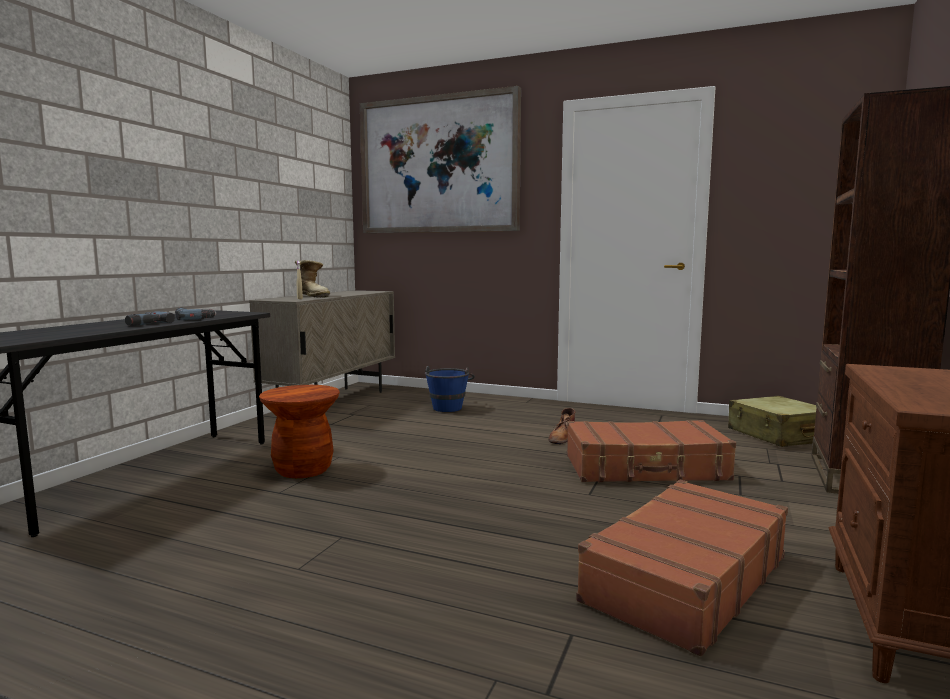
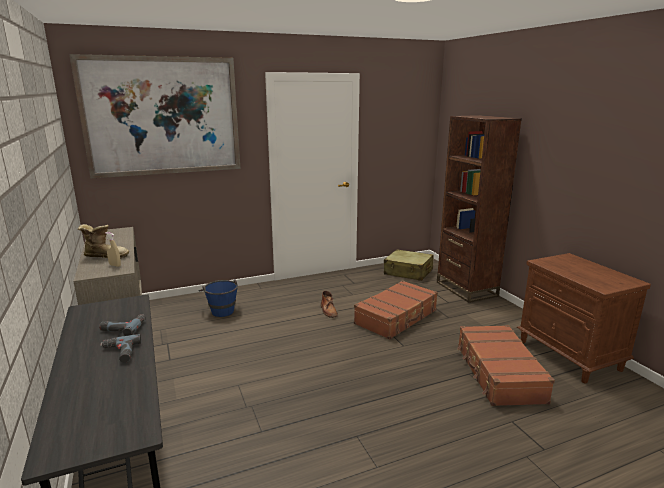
camera: 45 degrees left, 10 degrees up
brown stool [259,385,340,478] -> none

